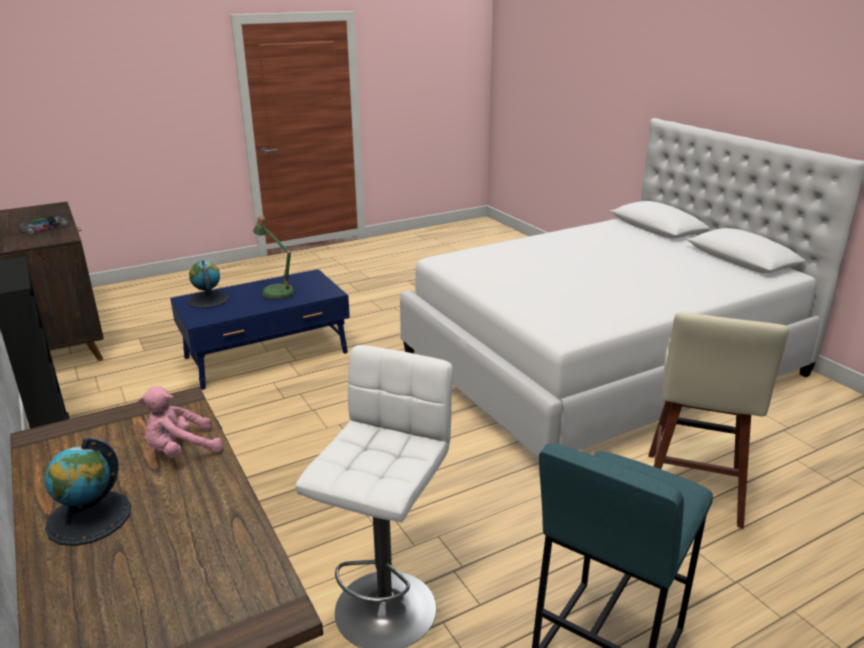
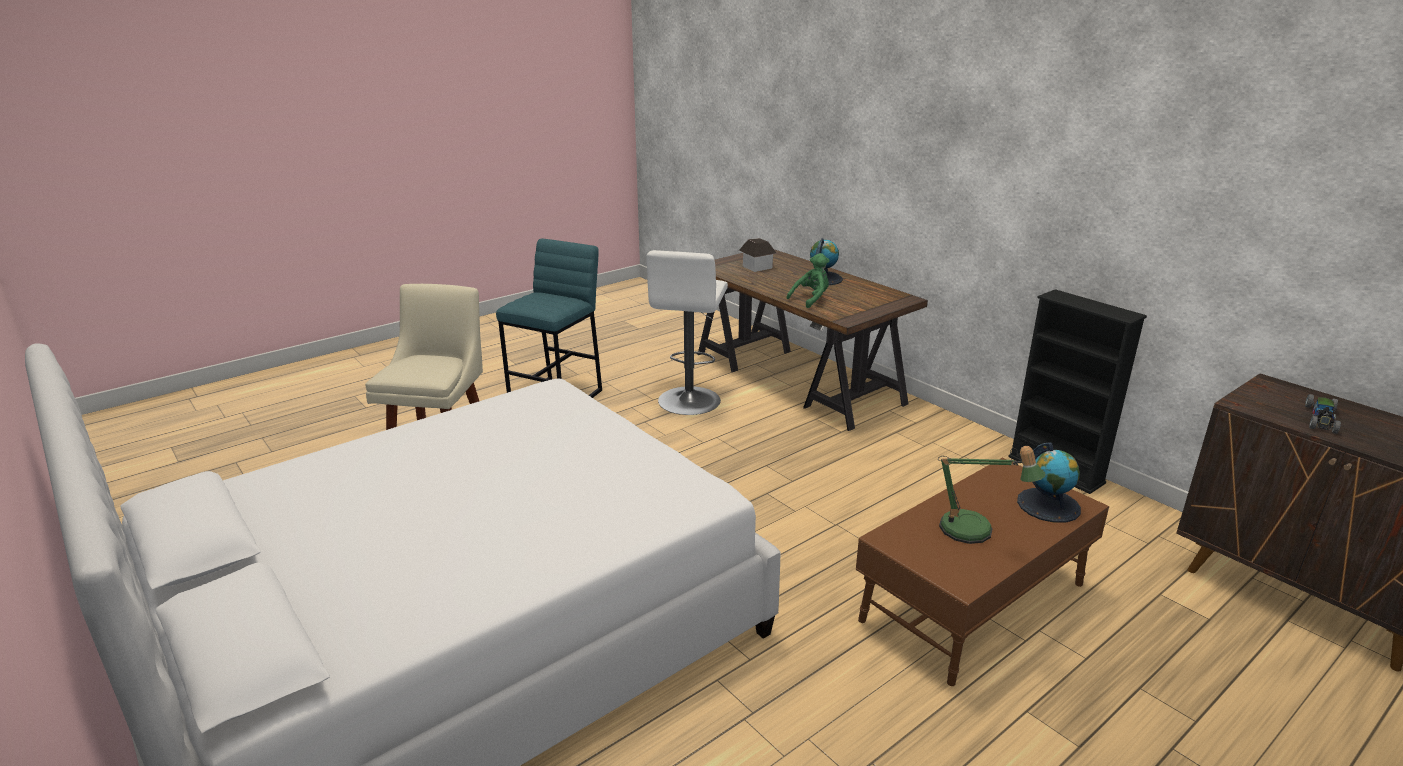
camera: 170 degrees right, 0 degrees up
pink plush toy [137,386,223,458] -> green plush toy [786,253,830,308]
blue coffee table [170,269,350,390] -> brown coffee table [856,458,1109,686]
none -> toy house [739,238,777,272]

